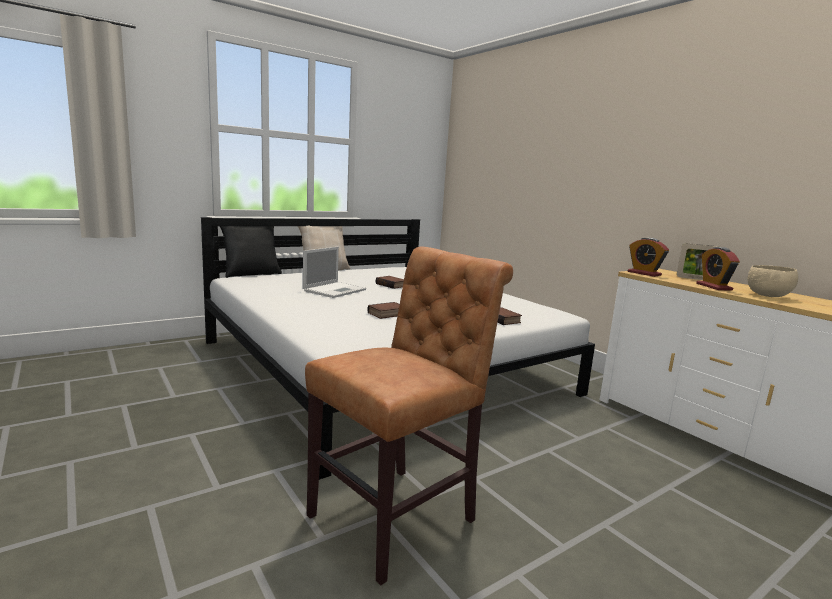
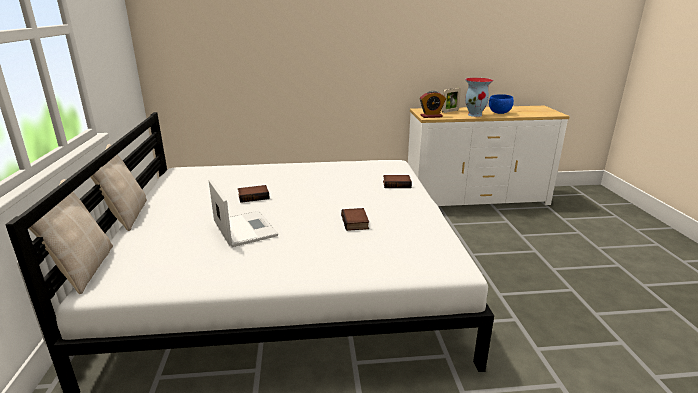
camera: 60 degrees left, 10 degrees up
black pillow [220,226,282,278] -> beige pillow [19,179,113,294]
brown chair [305,247,513,585] -> none
alarm clock [696,247,740,291] -> vase [465,78,493,117]
beige bowl [747,265,798,297] -> blue bowl [489,94,514,114]

